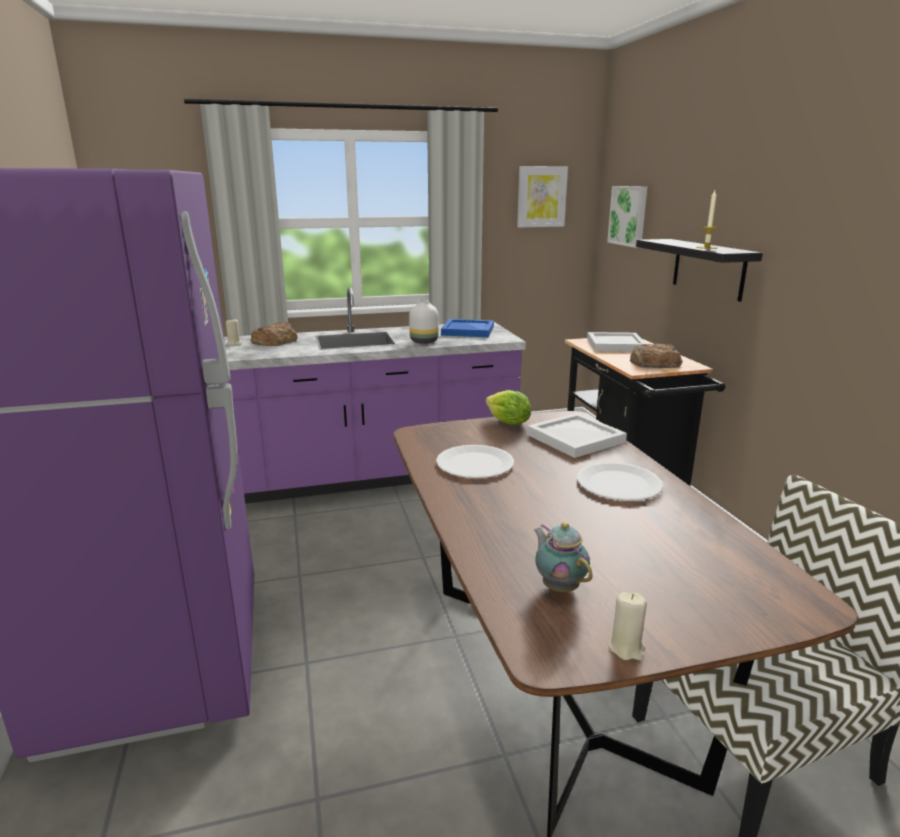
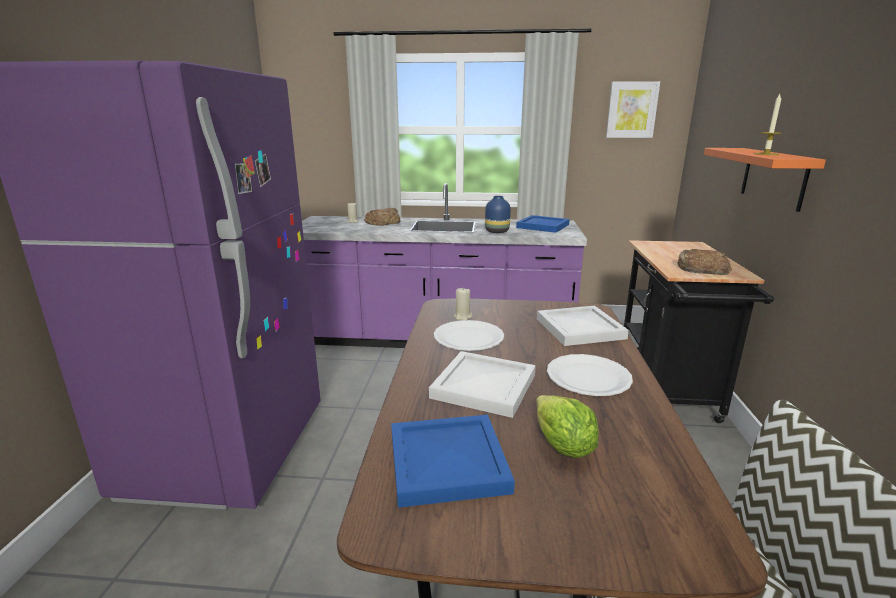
camera: 20 degrees right, 0 degrees up
white vase [409,300,439,344] -> blue vase [485,196,511,233]
lettuce [486,390,531,425] -> lettuce moved to [536,395,599,458]
teapot [533,522,593,592] -> blue tray [391,415,515,508]
white tray [587,332,647,352] -> white tray moved to [429,351,536,418]
picture [607,186,647,248] -> none
beige candle [608,592,647,660] -> beige candle moved to [454,287,472,320]
black shelf [636,239,763,302] -> orange shelf [704,148,826,212]

